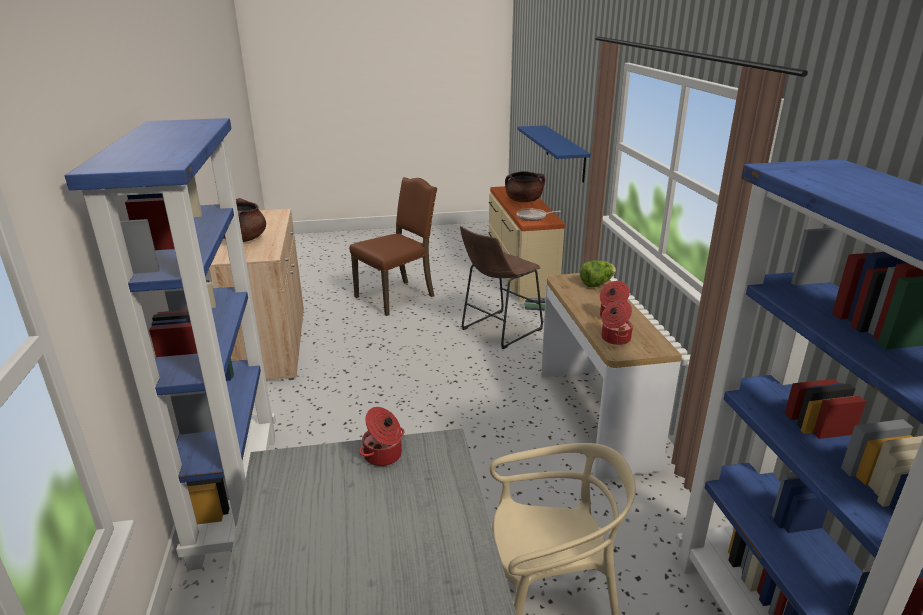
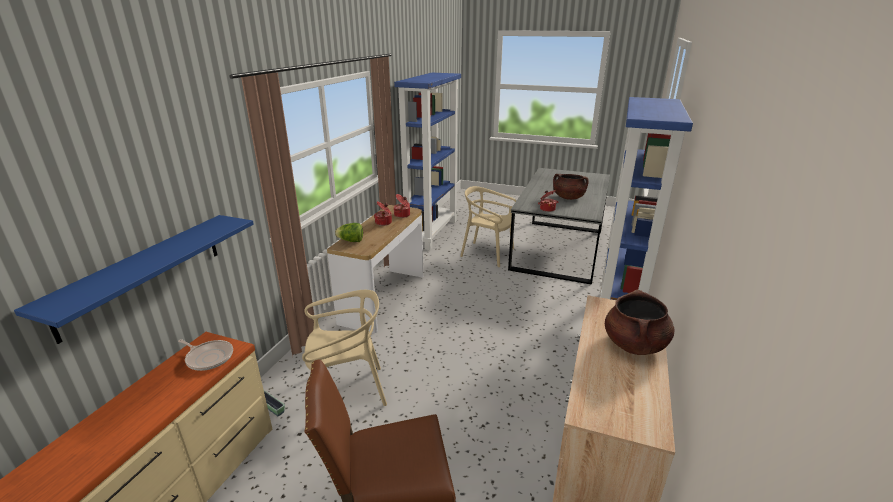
camera: 150 degrees left, 0 degrees up
brown stool [460,226,543,349] -> beige chair [302,290,387,406]
brown cooking pot [505,171,545,202] -> brown cooking pot moved to [553,174,589,200]

